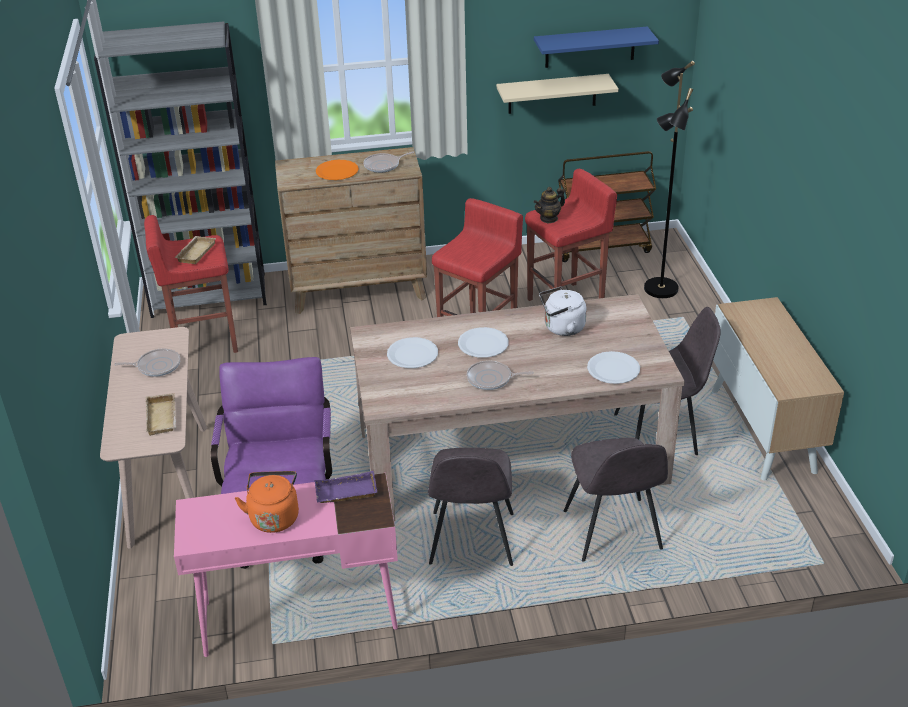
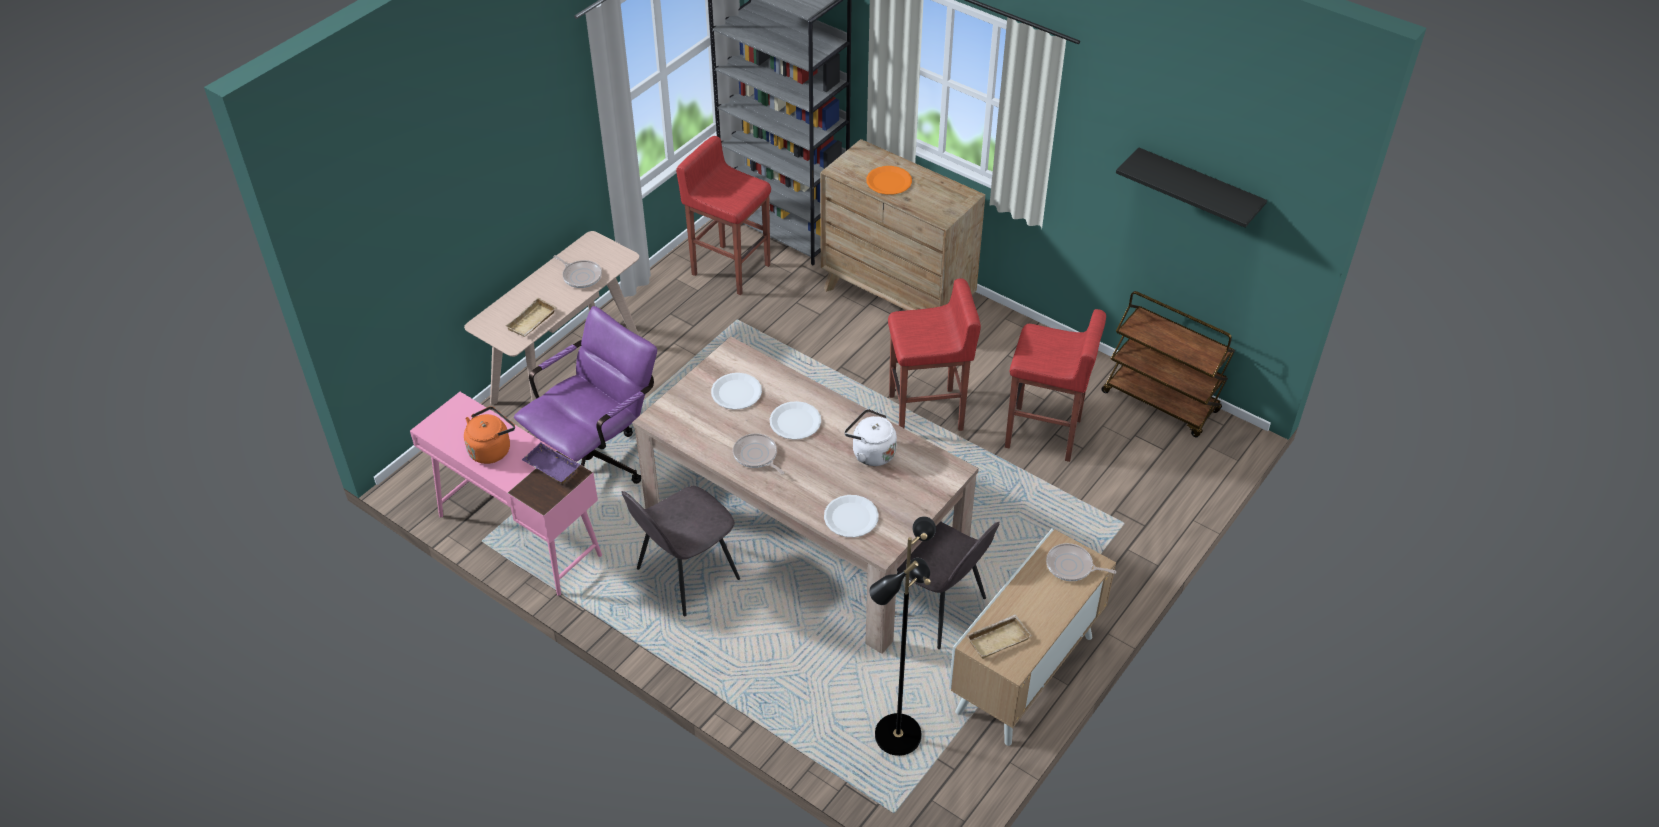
camera: 45 degrees right, 10 degrees up
beige tray [174,236,216,264] -> beige tray moved to [966,614,1032,659]
frying pan [363,152,414,173] -> frying pan moved to [1046,543,1116,581]
beige shelf [496,74,619,114] -> none
blue shelf [534,27,659,68] -> black shelf [1116,148,1267,228]
teapot [534,187,565,223] -> none
grey chair [564,438,668,562] -> none
black floor lamp [644,61,695,298] -> black floor lamp moved to [869,516,936,756]

